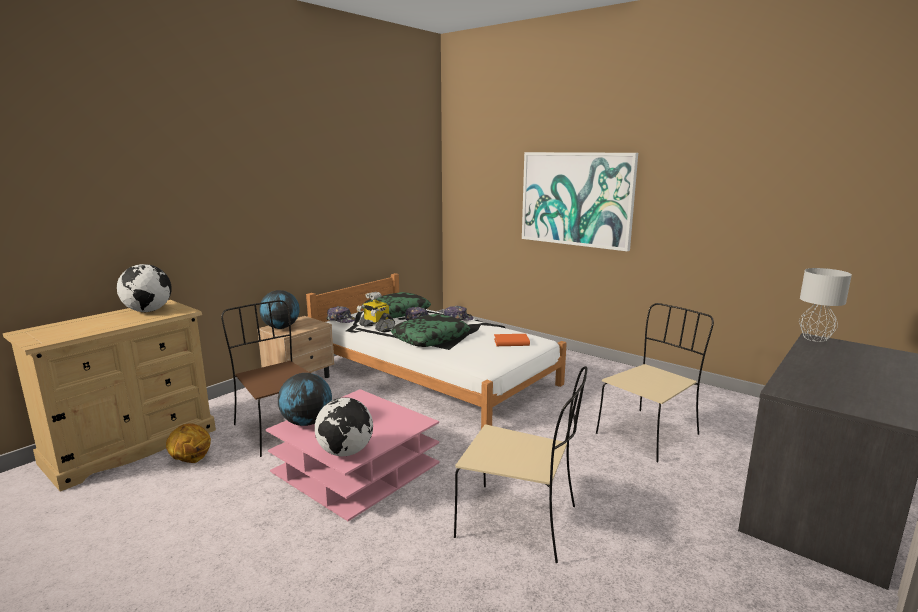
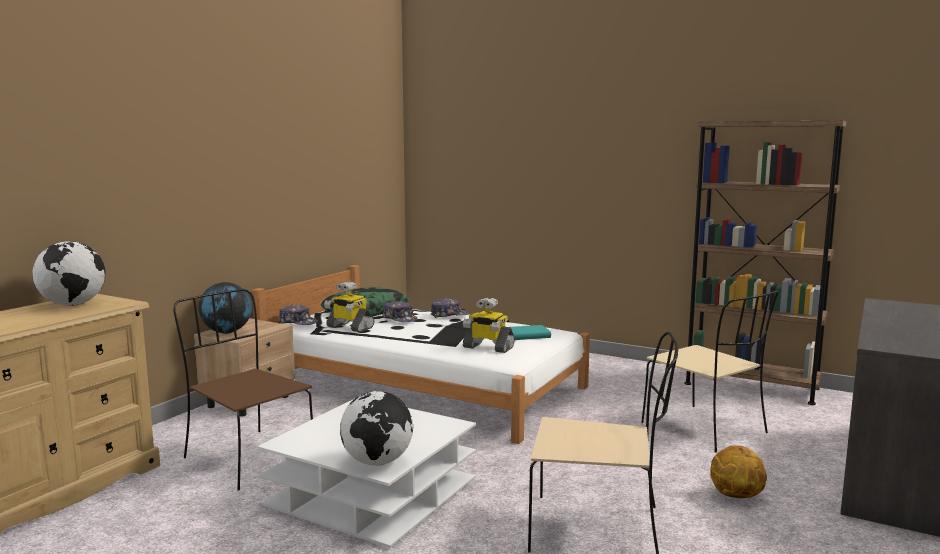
camera: 10 degrees left, 5 degrees down
basketball [166,423,211,463] -> basketball moved to [710,445,767,498]
pink coffee table [266,389,440,521] -> white coffee table [258,399,476,548]
globe [278,373,332,426] -> none
pillow [391,314,470,347] -> none
orange book [494,334,530,346] -> turquoise book [511,325,551,340]
picture [522,152,638,251] -> none
beige chair [596,303,714,462] -> beige chair turned 105 degrees clockwise [641,290,779,452]
grey table lamp [799,268,852,342] -> none
none -> toy robot [463,298,515,353]
none -> brown bookcase [684,121,846,405]

